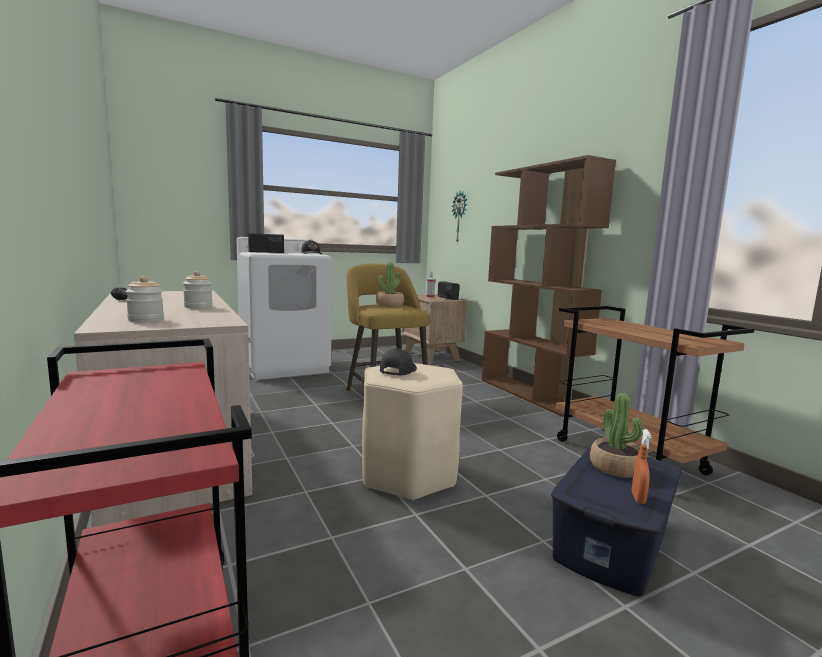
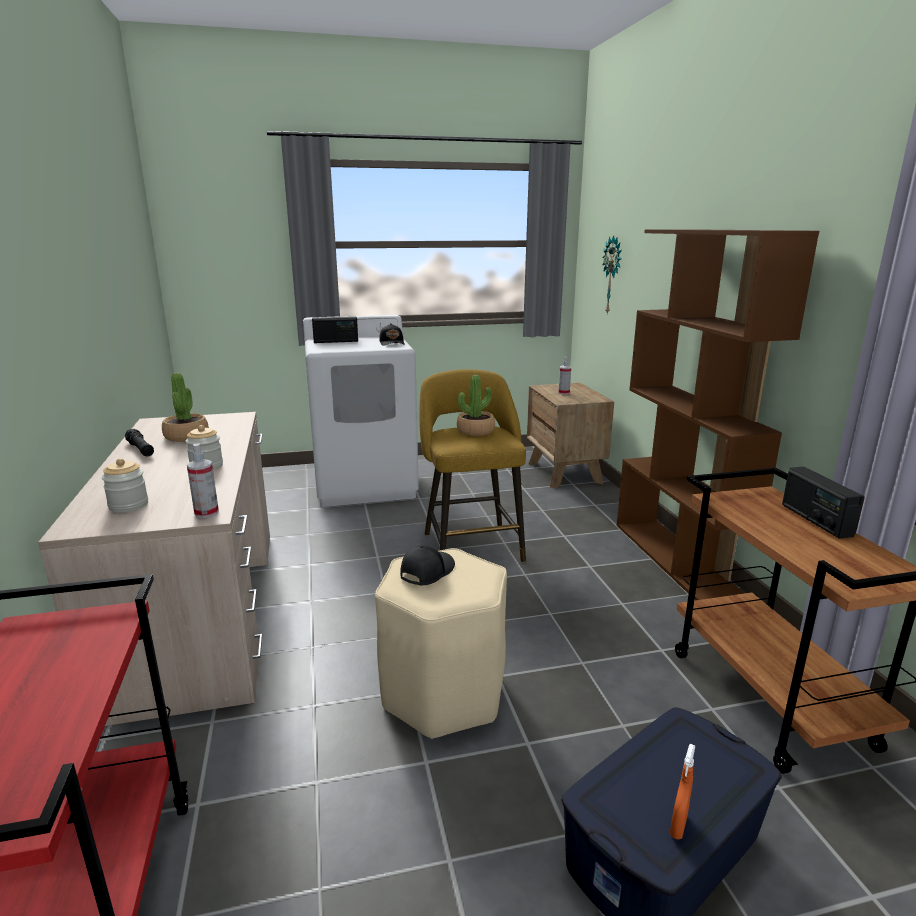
camera: 15 degrees right, 10 degrees up
radio [438,281,459,300] -> radio moved to [782,467,865,539]
potted plant [590,393,643,478] -> potted plant moved to [162,373,209,442]
none -> spray bottle [187,443,219,518]

